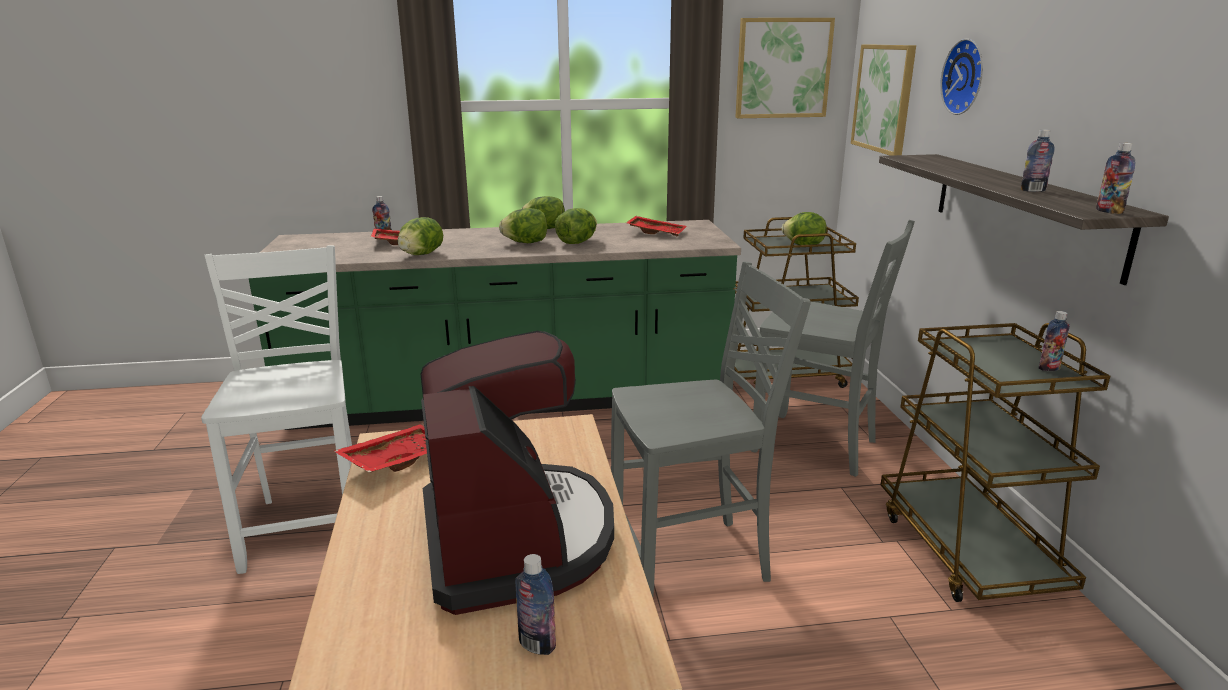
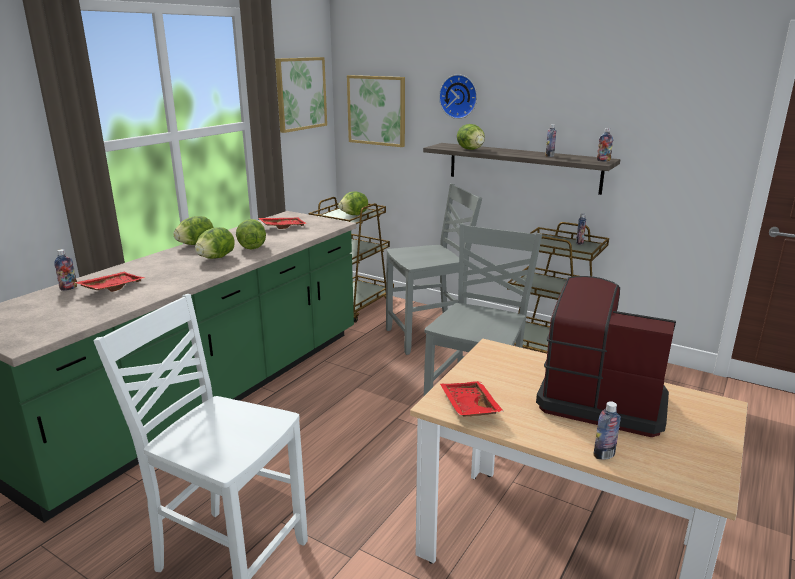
camera: 50 degrees left, 0 degrees up
lettuce [398,217,443,255] -> lettuce moved to [457,124,485,150]
bottle [515,554,556,655] -> bottle moved to [593,401,621,460]

